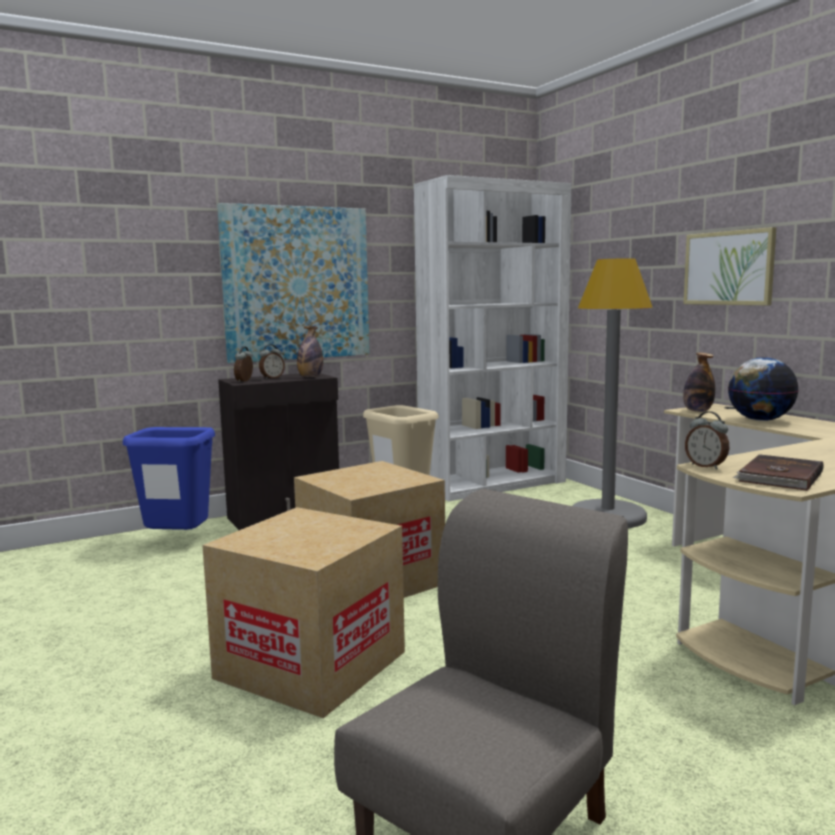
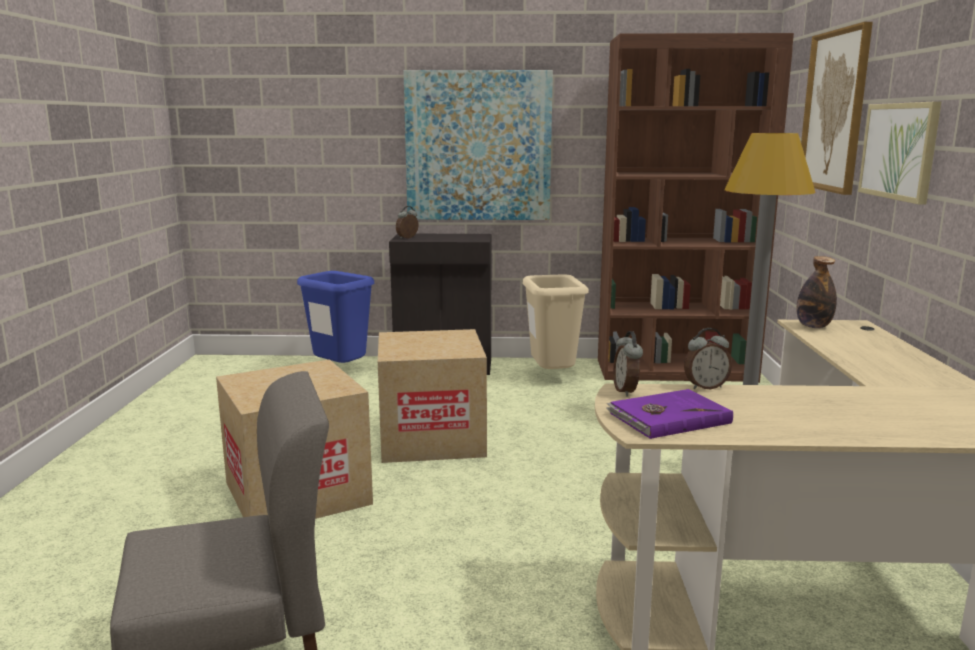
camera: 30 degrees right, 5 degrees up
alarm clock [259,344,285,379] -> alarm clock moved to [684,328,732,390]
bottle [297,326,323,377] -> none
white bookcase [414,175,571,501] -> brown bookcase [598,33,794,383]
globe [728,357,799,421] -> none
brown book [733,454,824,491] -> purple book [606,389,733,439]
none -> picture [801,22,873,195]

